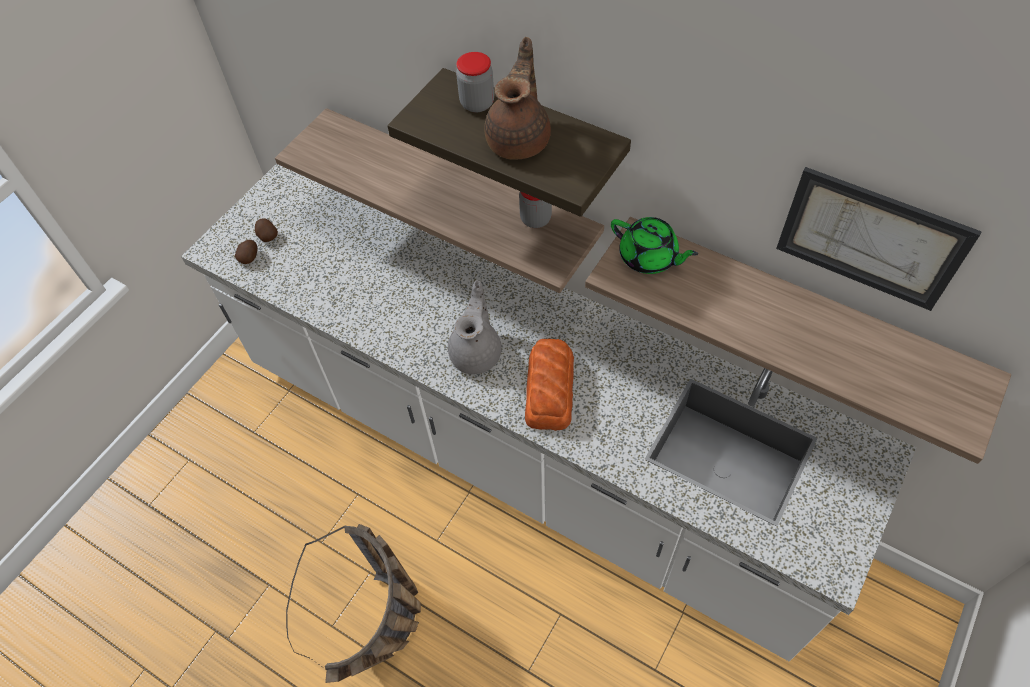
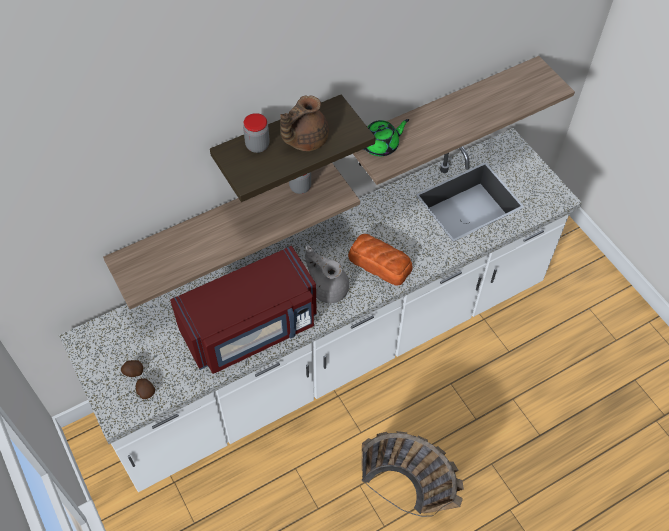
camera: 65 degrees left, 0 degrees up
brown teapot [484,37,551,160] -> brown teapot turned 90 degrees counterclockwise [280,95,329,151]
picture [776,167,982,311] -> none
none -> red microwave [170,246,317,374]

